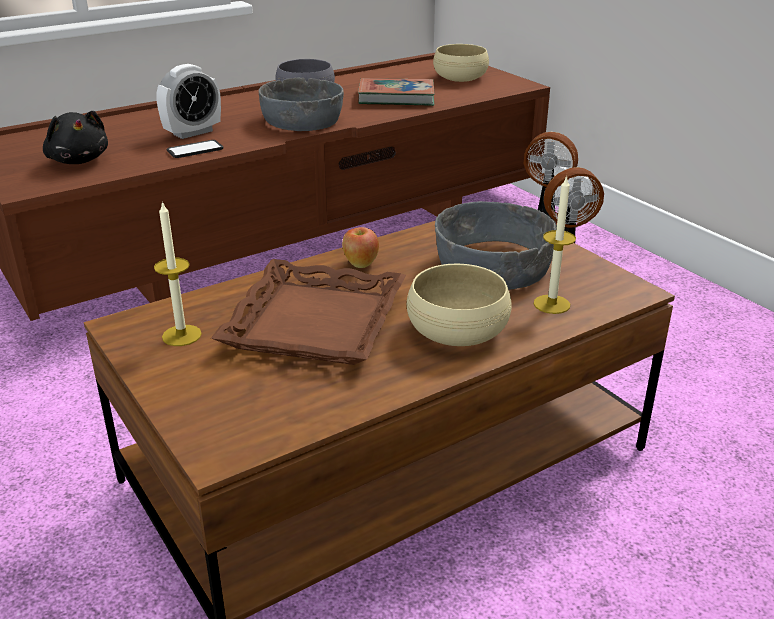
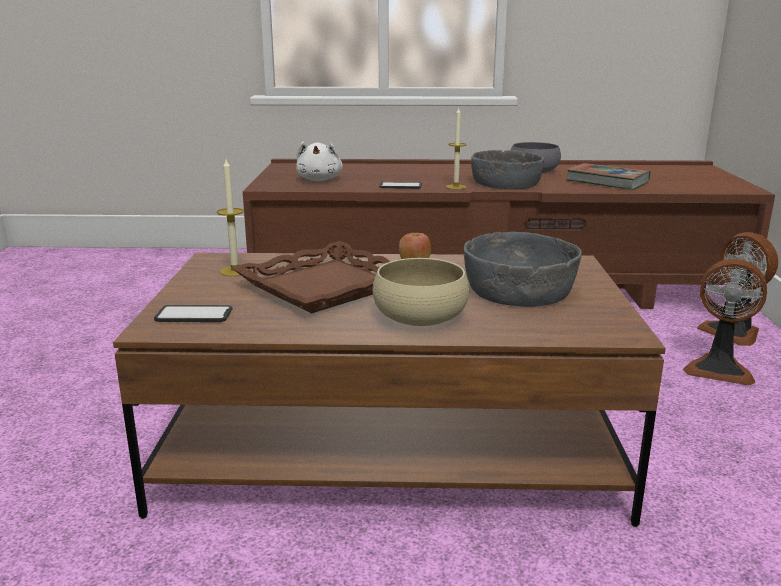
camera: 35 degrees right, 10 degrees down
black plush toy [43,111,108,164] -> white plush toy [296,142,343,181]
alarm clock [157,64,221,139] -> none
beige bowl [433,44,489,82] -> none
candle [534,175,576,314] -> candle moved to [446,108,467,190]
none -> phone [154,305,233,322]

